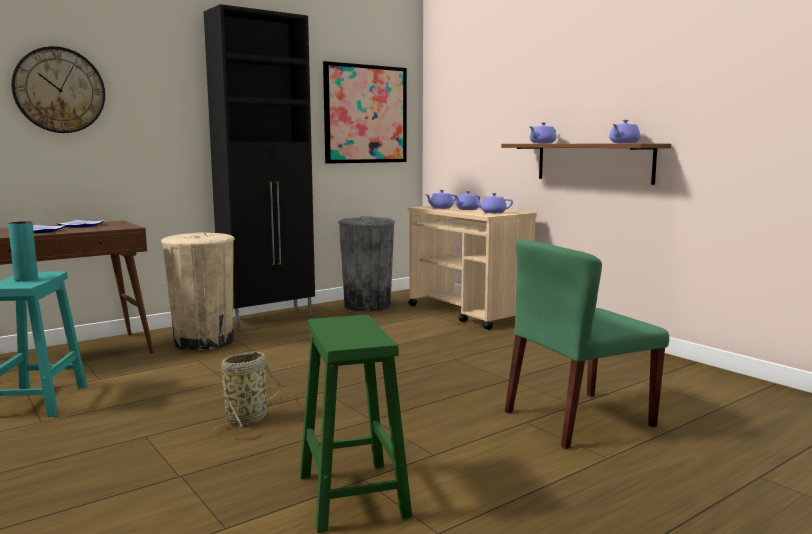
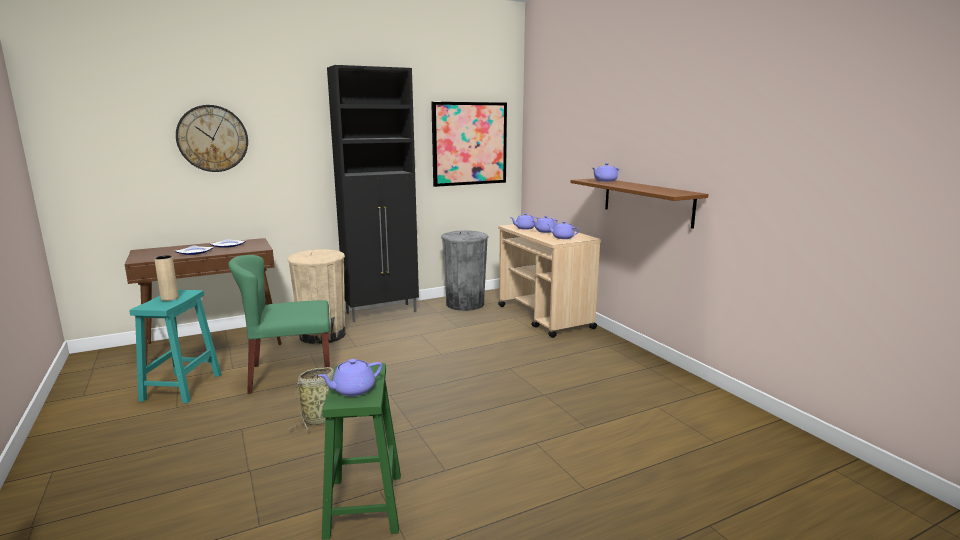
camera: 10 degrees right, 5 degrees up
turquoise vase [8,221,38,281] -> beige vase [154,255,179,301]
green chair [505,239,669,449] -> green chair moved to [229,255,330,394]
purple teapot [609,120,640,143] -> purple teapot moved to [318,359,382,396]

